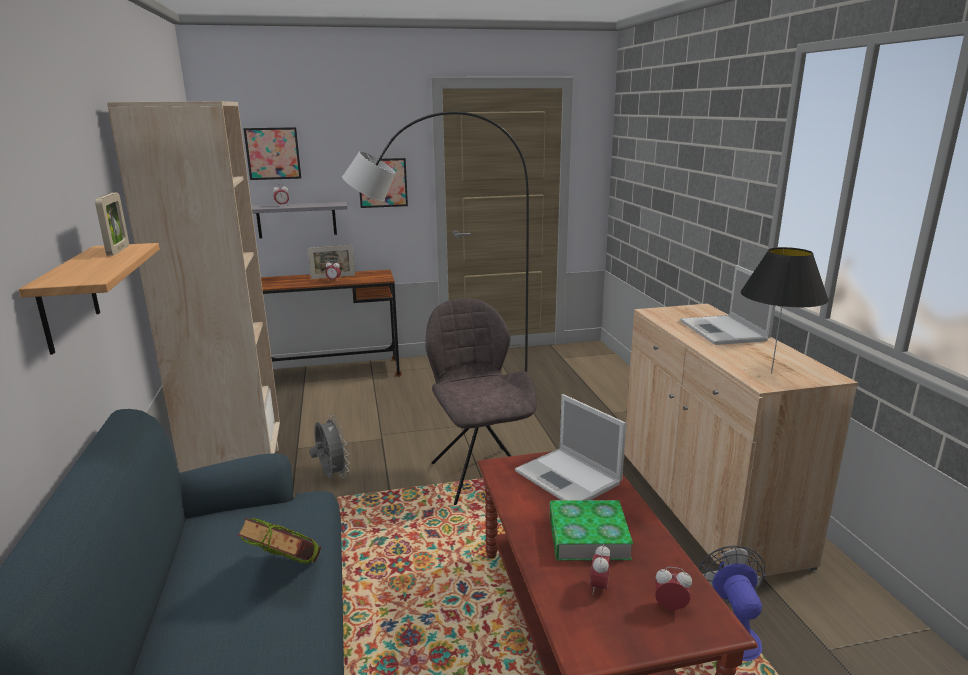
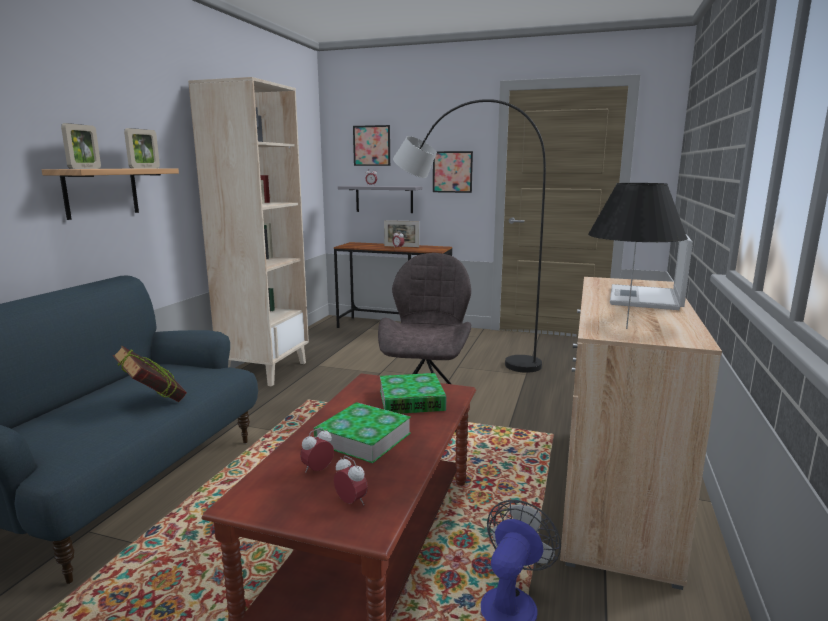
camera: 30 degrees right, 5 degrees down
grey fan [309,415,350,478] -> none
laptop [515,394,626,500] -> book [380,373,446,414]
none -> picture frame [61,123,101,169]

